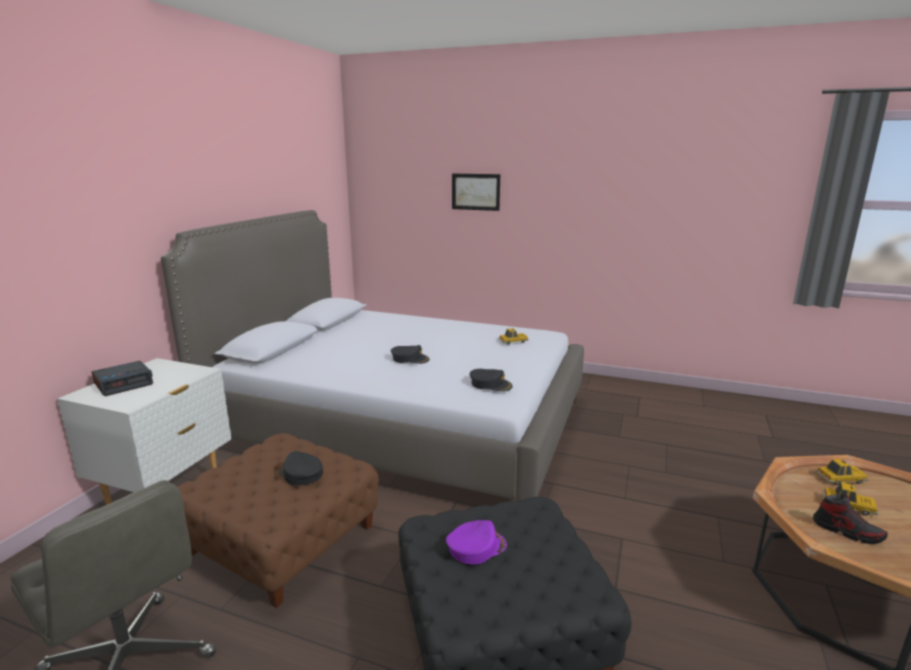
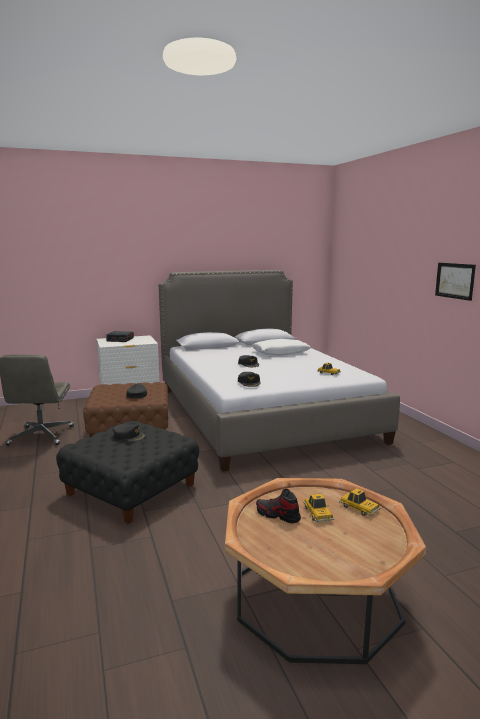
camera: 50 degrees right, 5 degrees down
purple cap [446,520,507,564] -> black cap [112,424,146,441]
picture [452,174,500,211] -> picture moved to [435,263,476,301]
shoe [813,494,888,544] -> shoe turned 120 degrees clockwise [256,489,301,524]
none -> white pillow [252,339,311,356]

